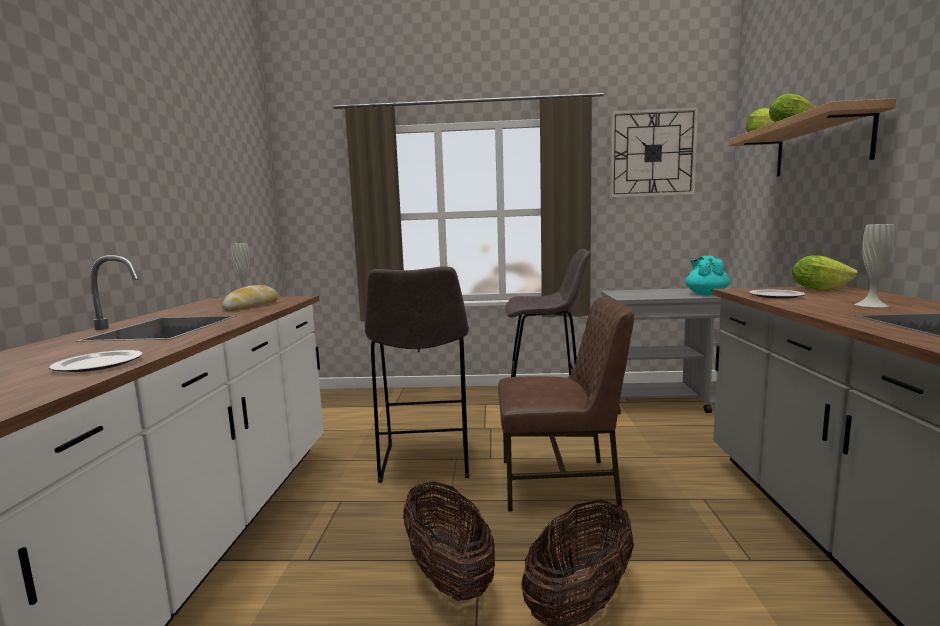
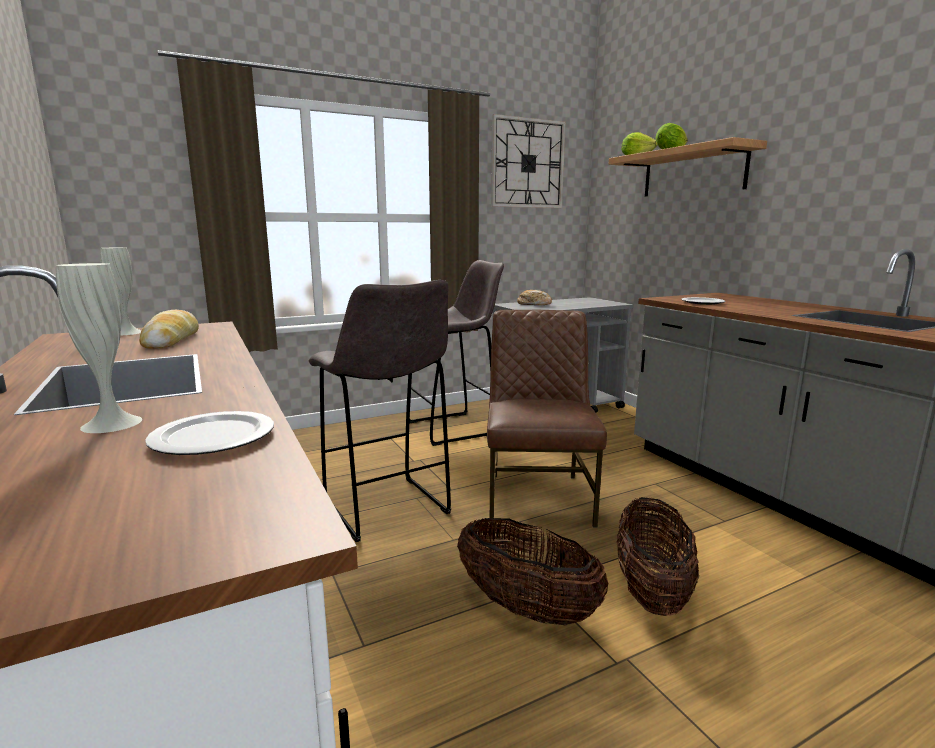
camera: 30 degrees left, 5 degrees up
brown chair [498,297,634,511] -> brown chair turned 60 degrees counterclockwise [487,310,607,528]
turquoise teapot [685,256,730,295] -> none
lettuce [792,255,858,290] -> none
white vase [855,224,895,307] -> white vase moved to [56,263,142,433]
none -> bread [517,290,552,305]

